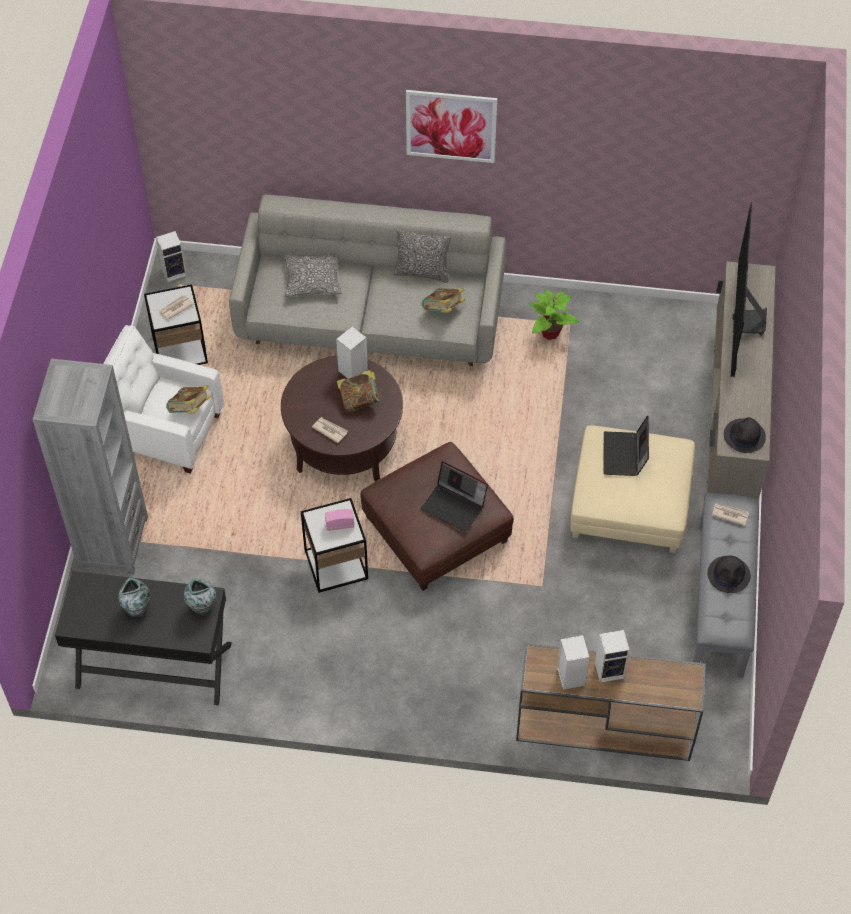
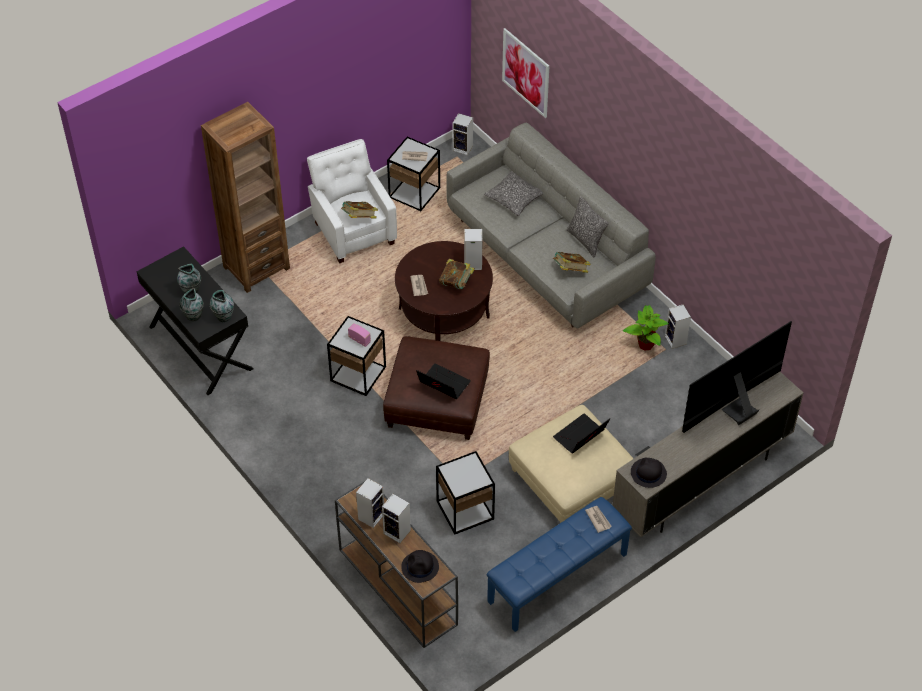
camera: 45 degrees right, 5 degrees down
grey bookcase [33,359,148,574] -> brown bookcase [201,102,290,293]
picture [406,90,497,163] -> picture moved to [502,28,549,118]
laptop [421,461,488,532] -> laptop turned 135 degrees clockwise [416,363,471,399]
grey bench [693,492,759,678] -> blue bench [487,497,632,632]
black hat [707,556,751,593] -> black hat moved to [401,550,439,583]
none -> vase [180,288,204,322]
none -> side table [436,451,495,535]
none -> speaker [665,304,691,349]

